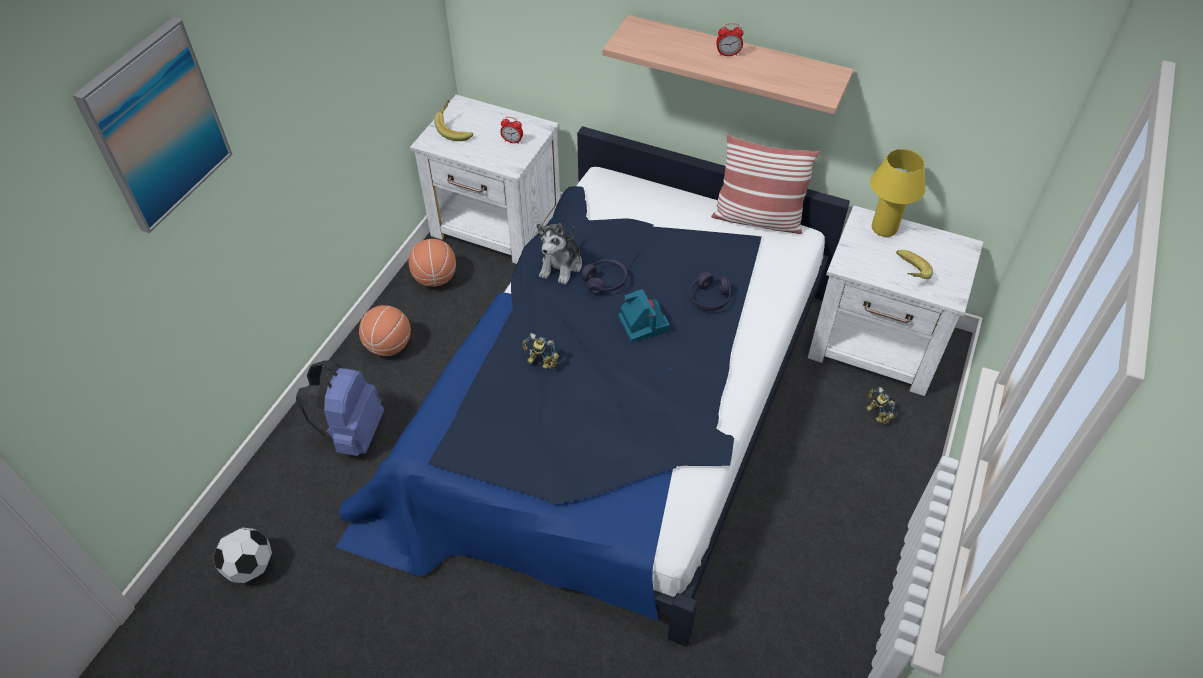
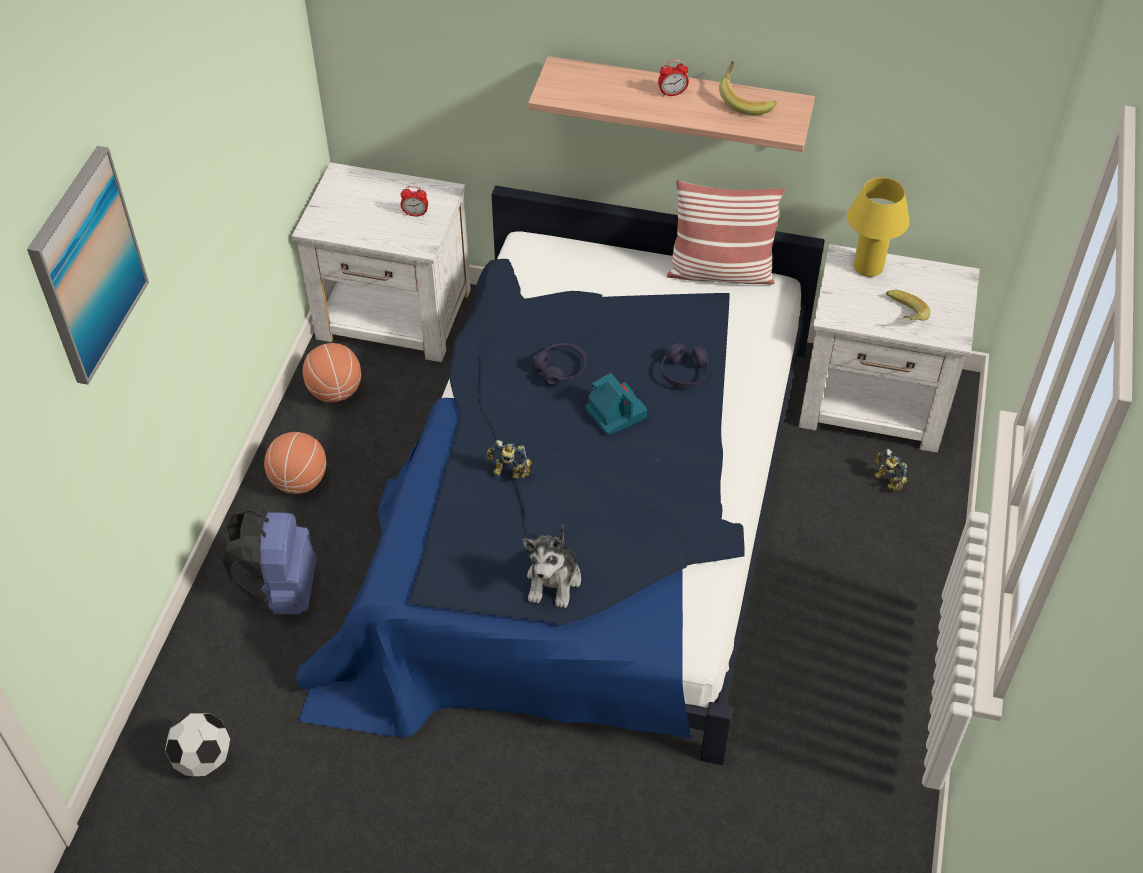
camera: 10 degrees left, 0 degrees up
banana [434,100,473,141] -> banana moved to [719,61,777,115]
plush toy [537,223,582,285] -> plush toy moved to [523,525,581,608]

